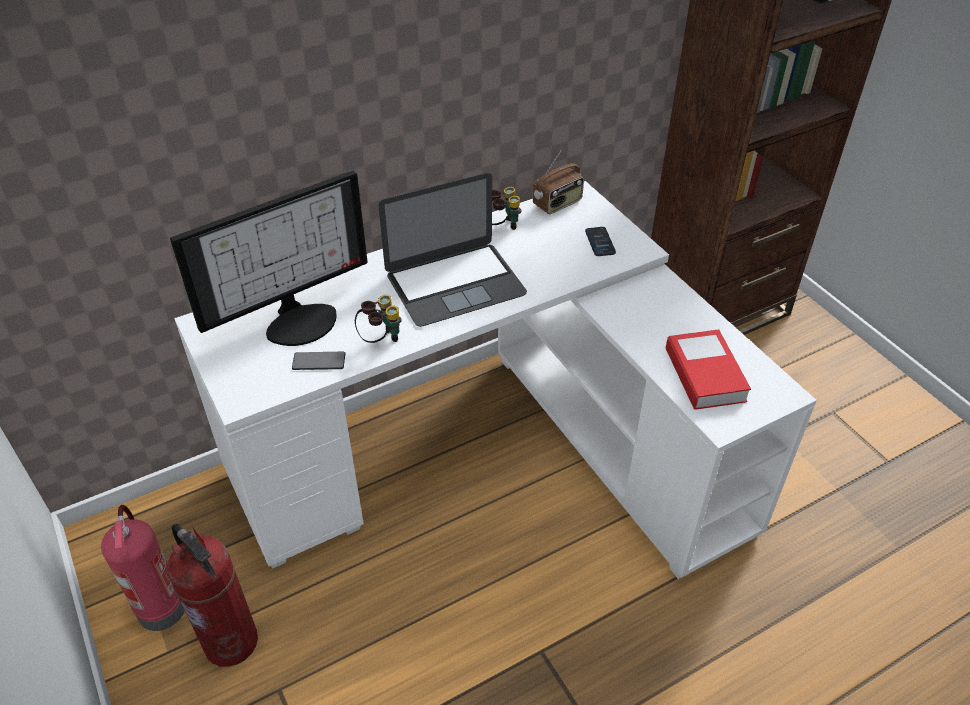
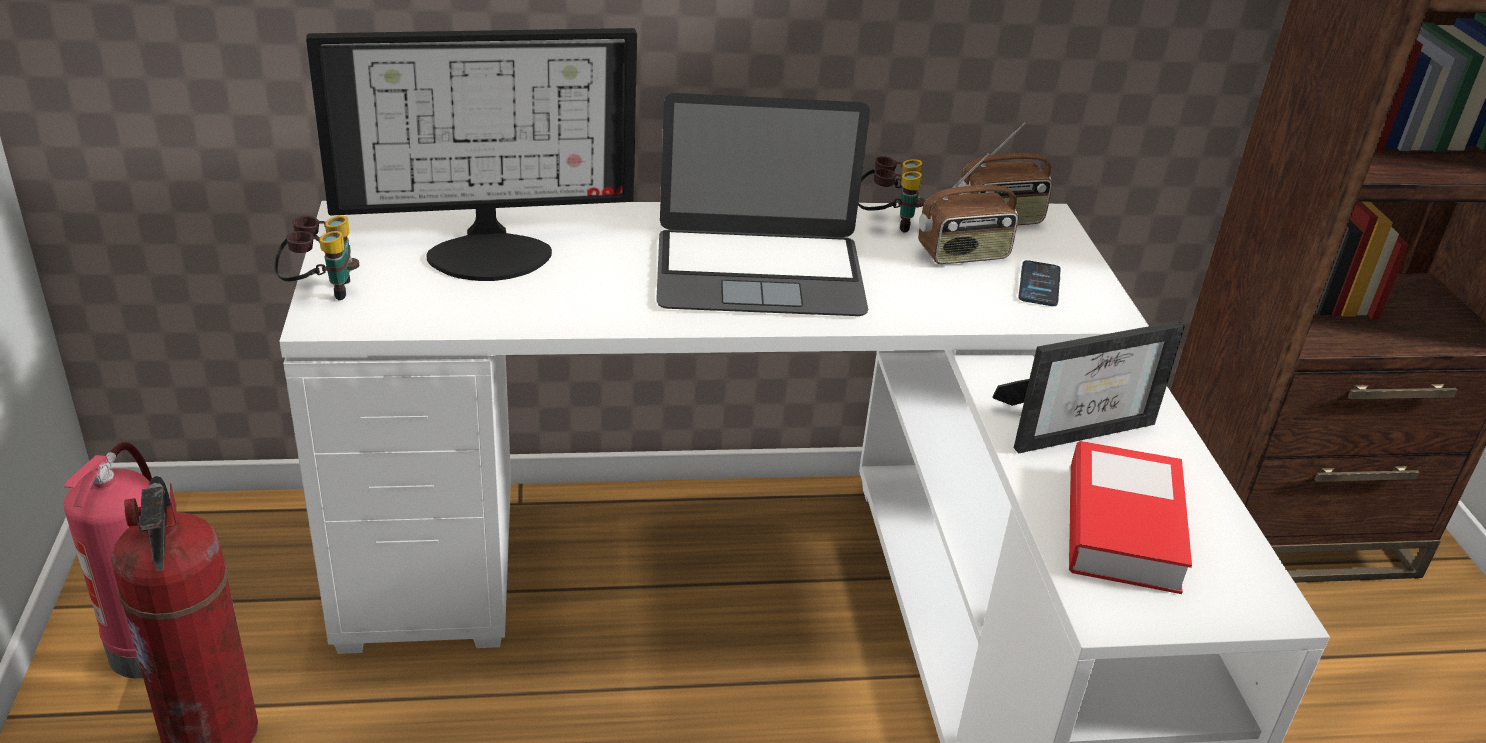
camera: 20 degrees right, 10 degrees down
phone [292,352,345,370] -> none
binoculars [355,295,401,343] -> binoculars moved to [274,216,359,300]
none -> radio [918,154,1018,264]
none -> picture frame [993,321,1185,453]

